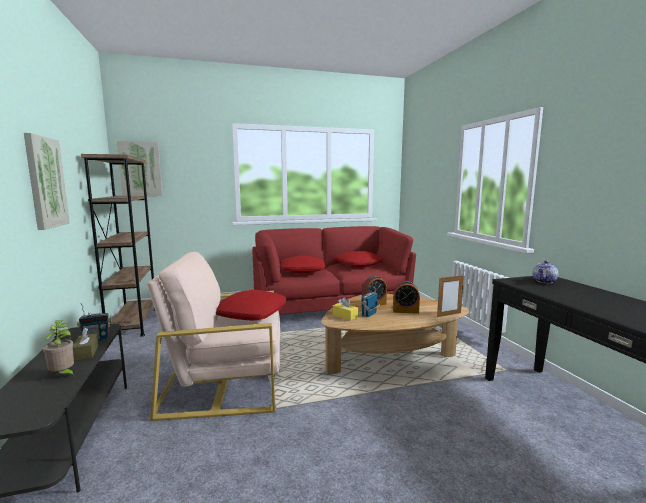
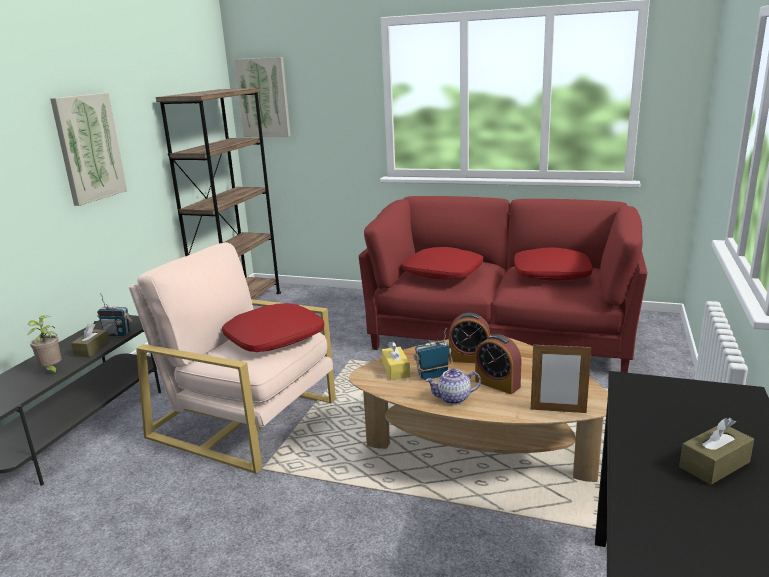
camera: 35 degrees right, 10 degrees up
teapot [533,260,558,283] -> teapot moved to [426,368,481,404]
none -> brown tissue box [679,418,754,485]

